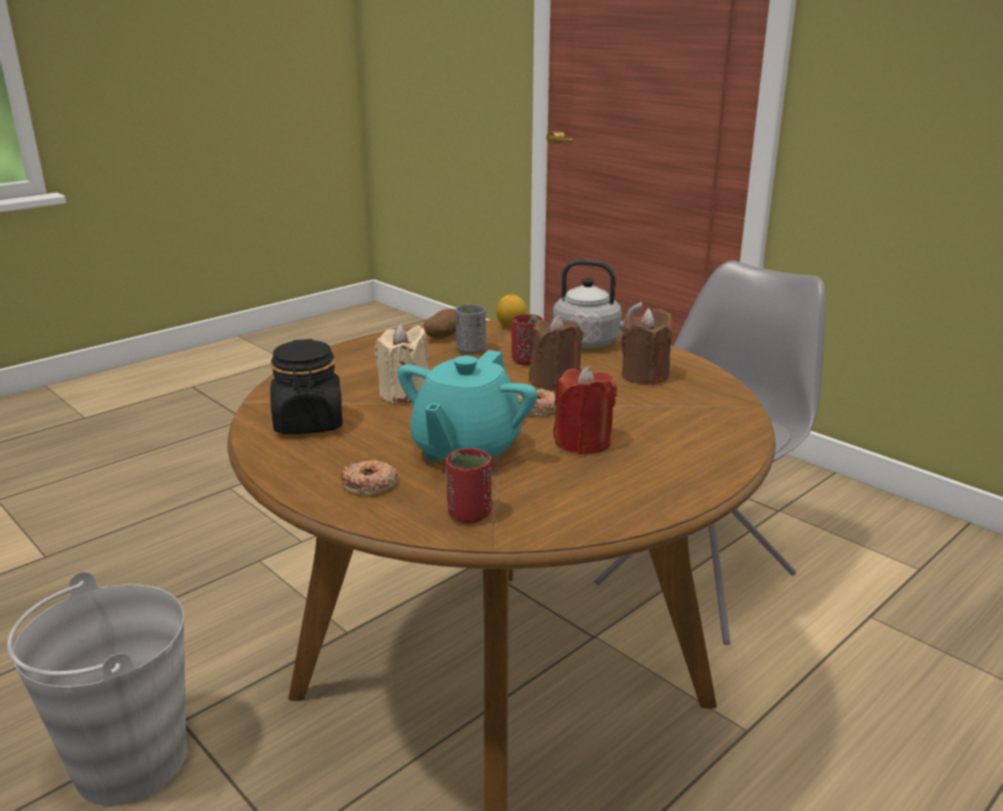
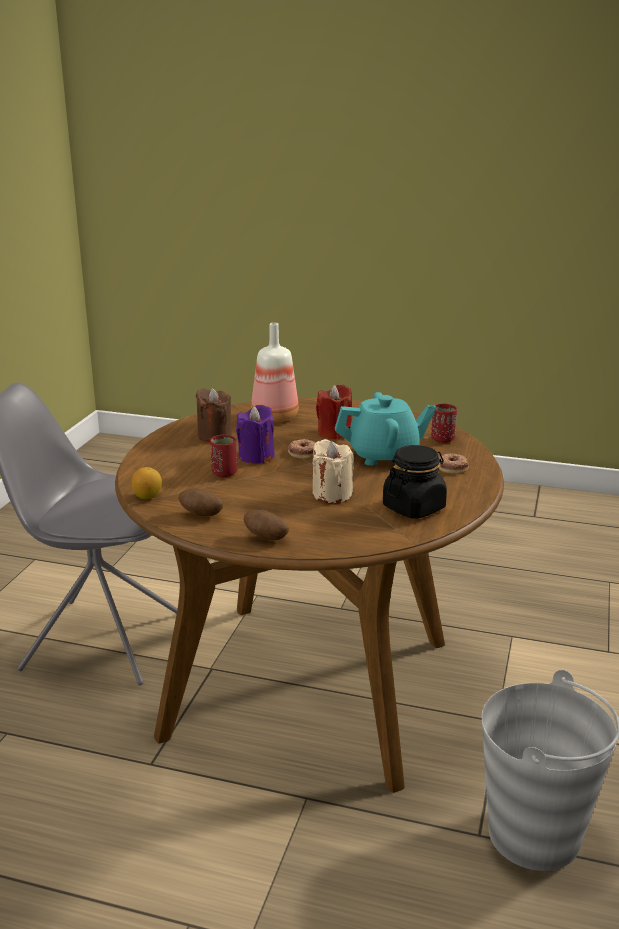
camera: 120 degrees left, 0 degrees up
grey cup [455,304,486,354] -> none
brown candle [529,315,583,391] -> purple candle [236,405,275,463]
grey kettle [553,259,642,348] -> none
none -> potato [244,510,289,540]
none -> bottle [251,323,298,422]

